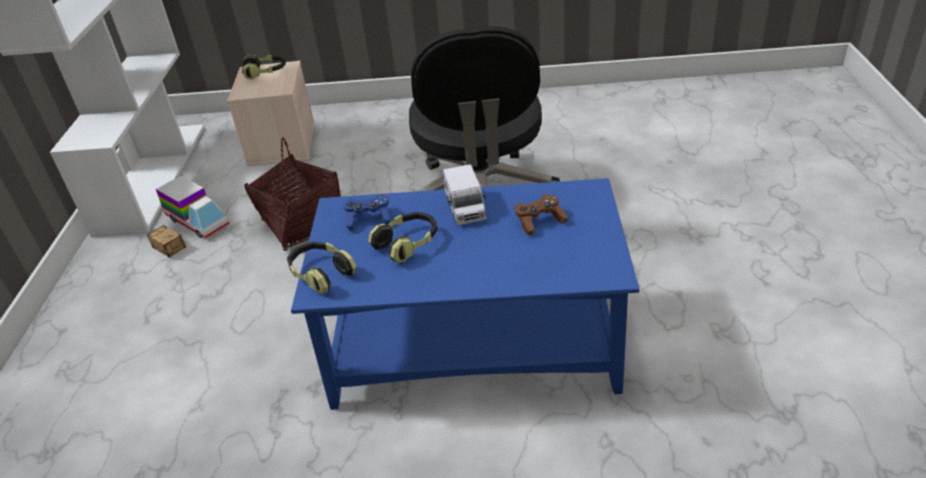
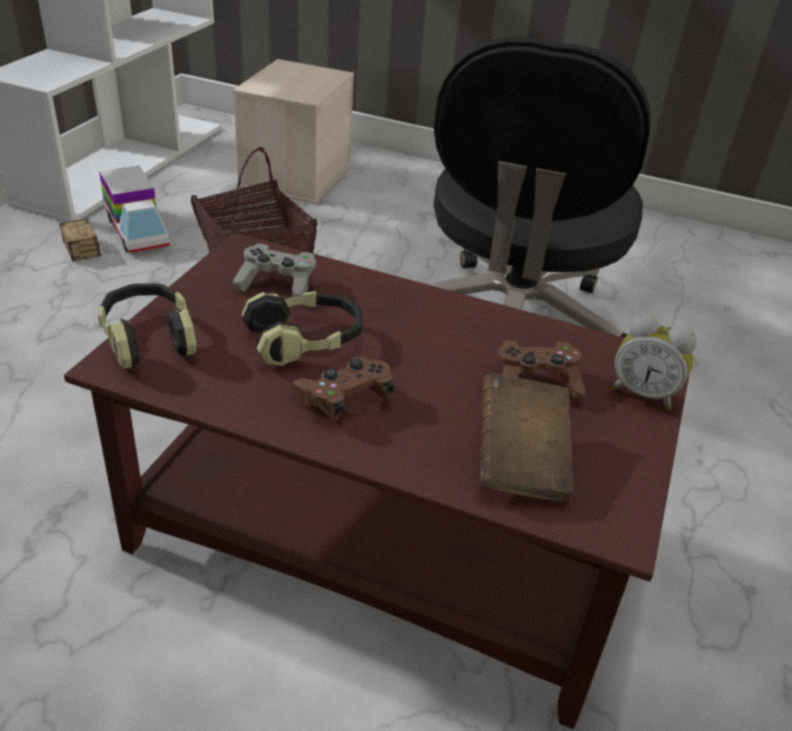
camera: 15 degrees right, 0 degrees up
headphones [242,54,286,80] -> none
blue coffee table [291,178,640,410] -> brown coffee table [64,232,689,729]
blue game controller [343,194,391,231] -> grey game controller [233,244,316,297]
toy truck [443,164,487,225] -> none
none -> brown game controller [291,356,394,421]
none -> brown book [480,373,574,501]
none -> alarm clock [611,314,697,410]

